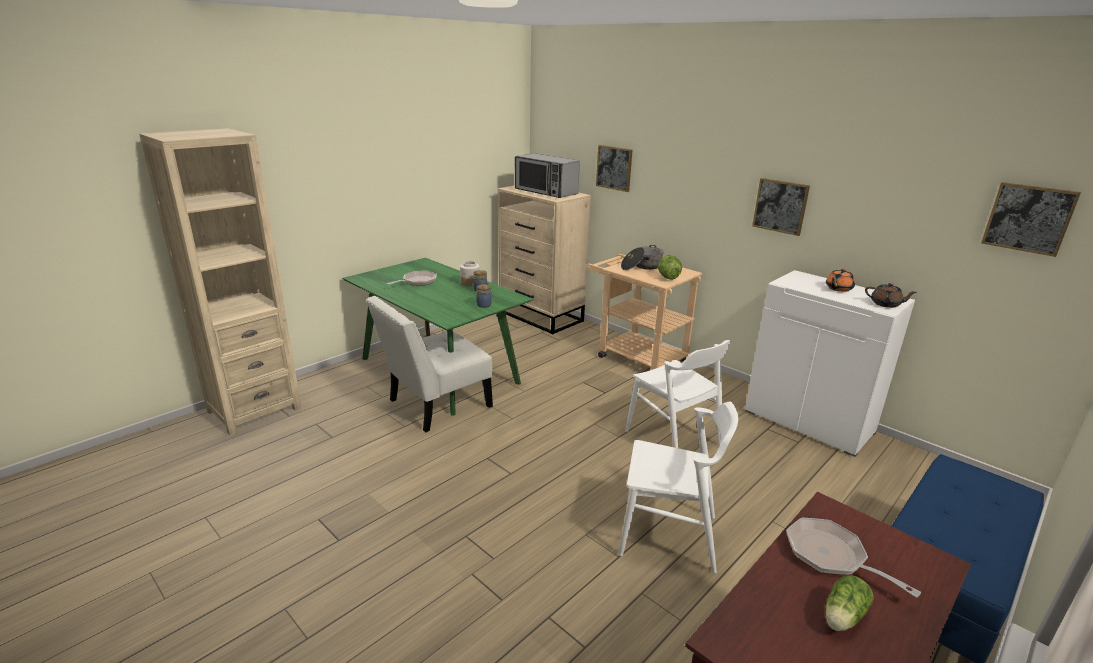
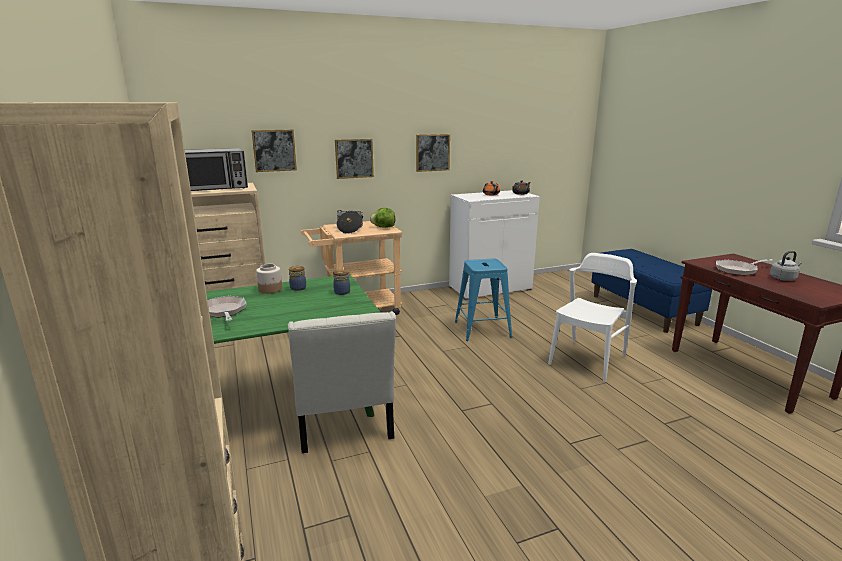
camera: 65 degrees left, 5 degrees down
white chair [625,340,731,448] -> blue stool [455,259,512,341]
lettuce [825,576,874,631] -> grey kettle [770,251,802,281]
picture [981,182,1081,257] -> picture moved to [335,139,374,179]

